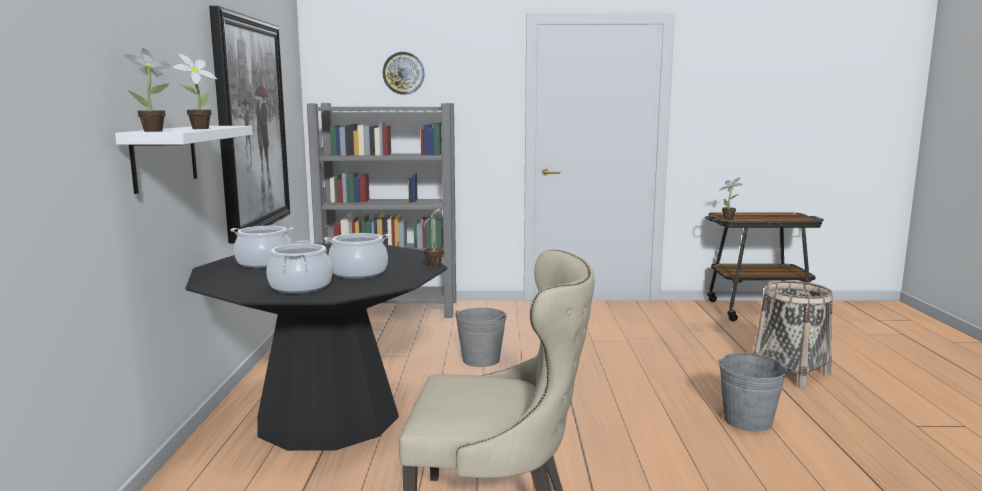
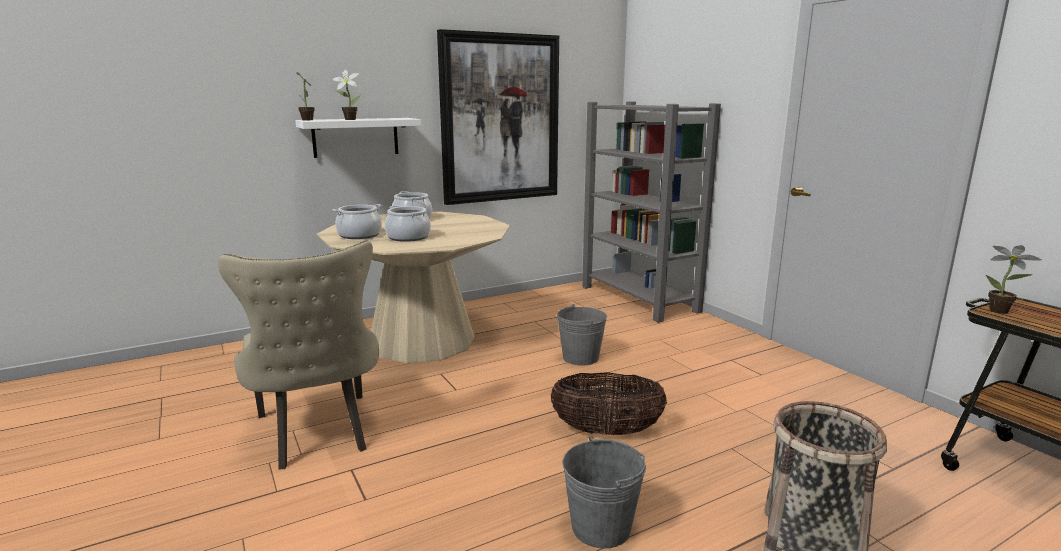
camera: 60 degrees right, 5 degrees up
black dining table [186,243,447,451] -> beige dining table [317,211,510,363]
wall clock [382,52,424,95] -> none
potted plant [422,203,444,267] -> none
none -> basket [551,372,667,435]

